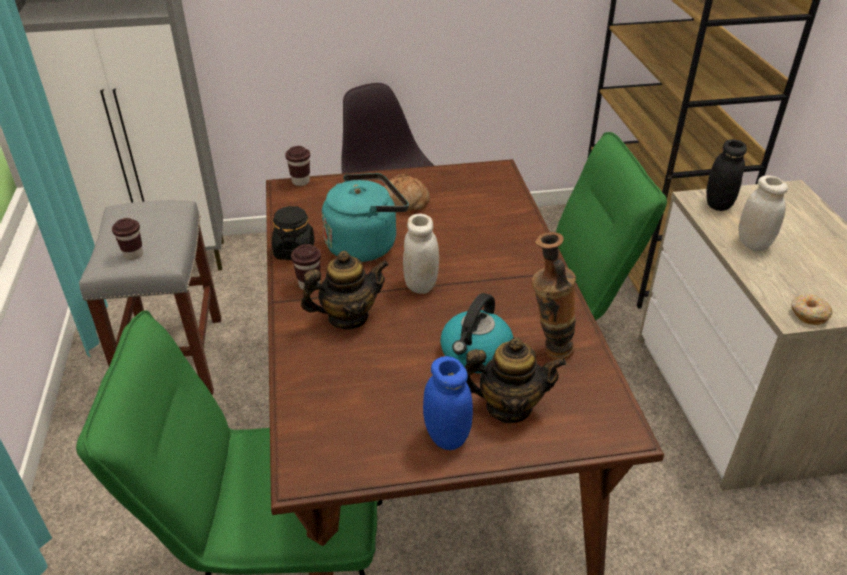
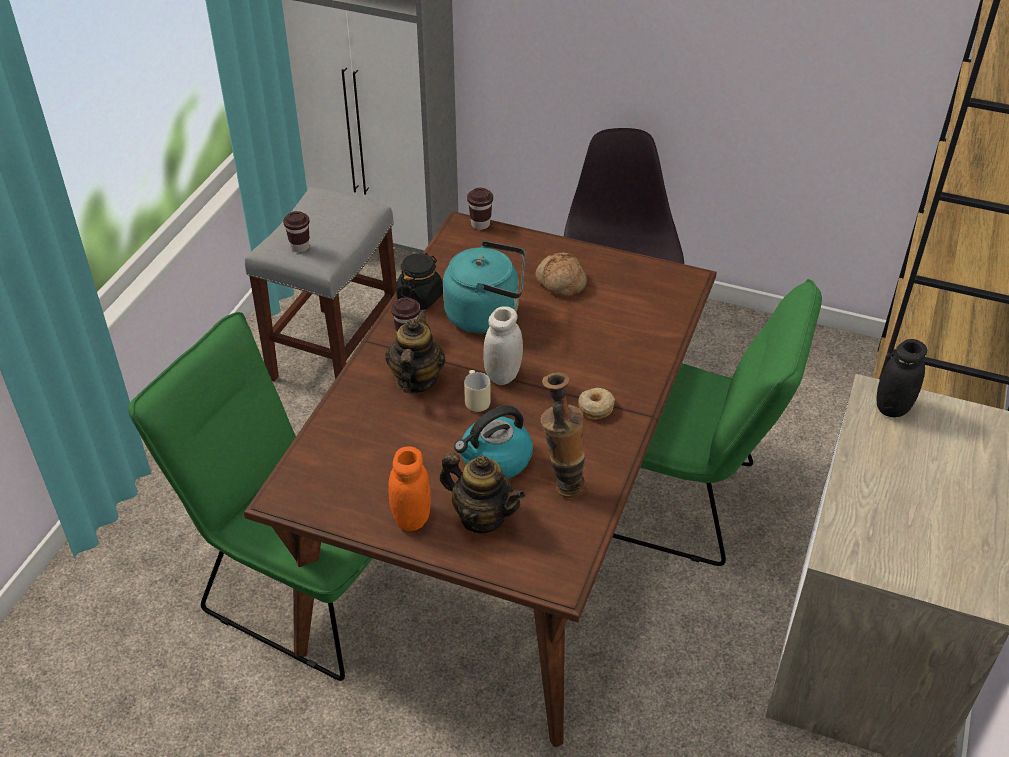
camera: 30 degrees right, 5 degrees up
teapot [301,251,389,330] -> teapot turned 90 degrees counterclockwise [385,310,445,393]
blue jar [423,356,473,450] -> orange jar [388,446,431,531]
white jar [738,175,788,251] -> none
donut [792,294,833,325] -> donut moved to [578,388,615,420]
none -> beige mug [464,370,491,412]

